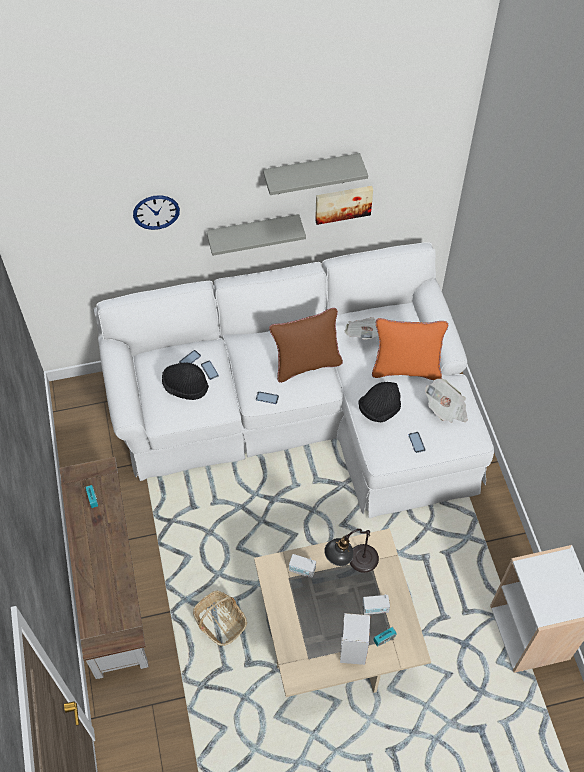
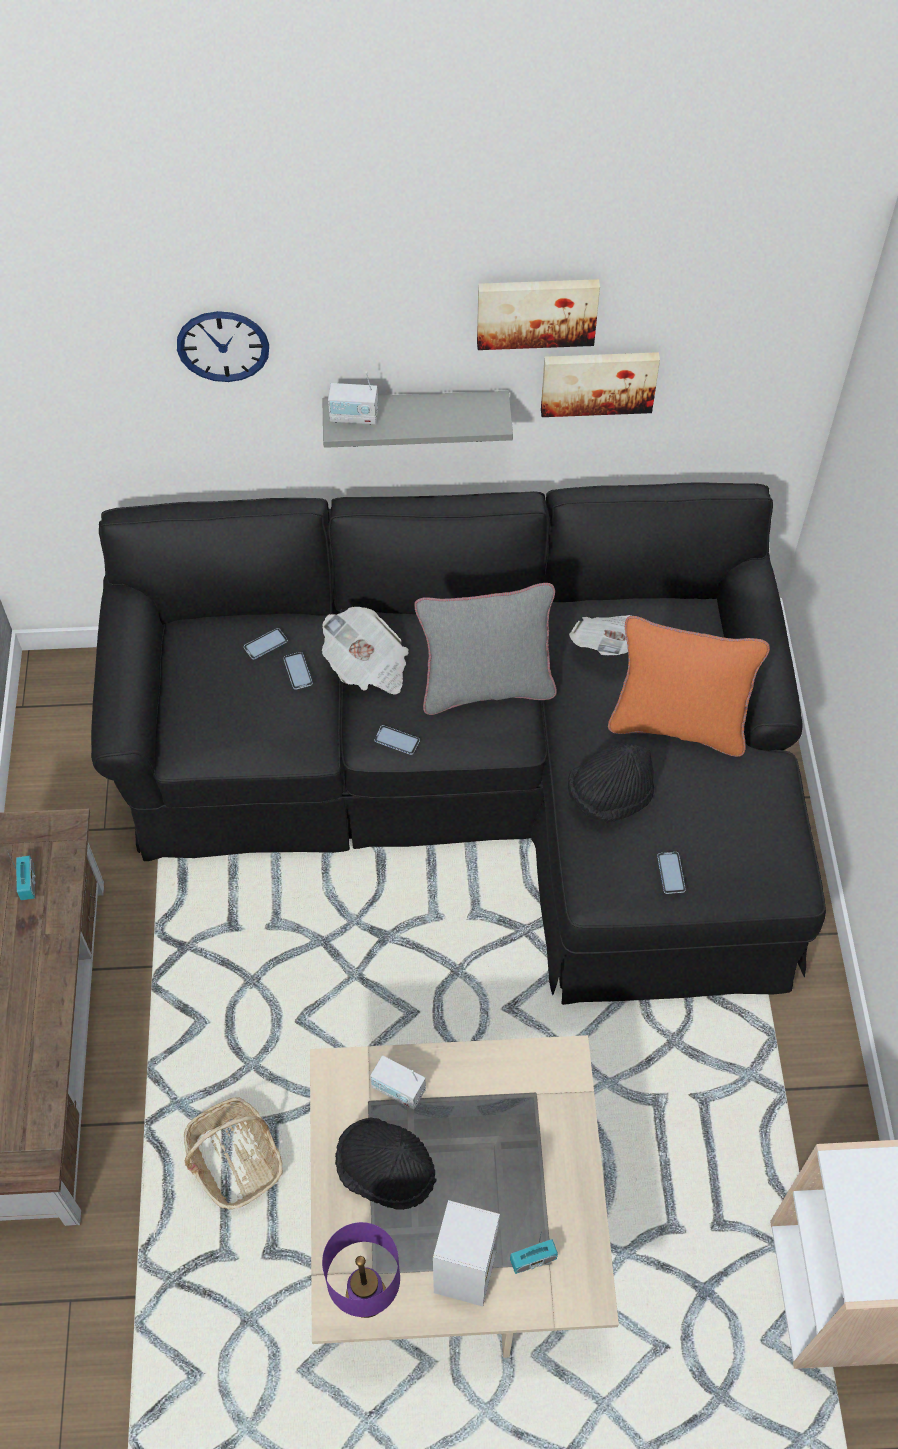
camera: 10 degrees right, 0 degrees up
white sofa [93,242,494,518] -> black sofa [91,483,826,1005]
black hat [162,362,209,400] -> black hat moved to [335,1117,437,1210]
grey shelf [263,153,368,195] -> picture [477,279,600,350]
brown pillow [269,308,343,383] -> grey pillow [414,583,557,715]
grey table lamp [324,529,379,573] -> none
radio [362,594,390,615] -> radio moved to [328,371,378,425]
newspaper [425,379,468,423] -> newspaper moved to [322,607,409,694]
none -> purple table lamp [322,1222,400,1318]

